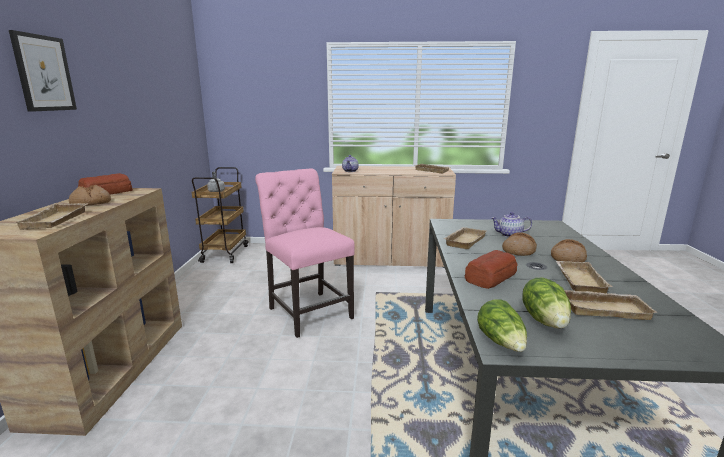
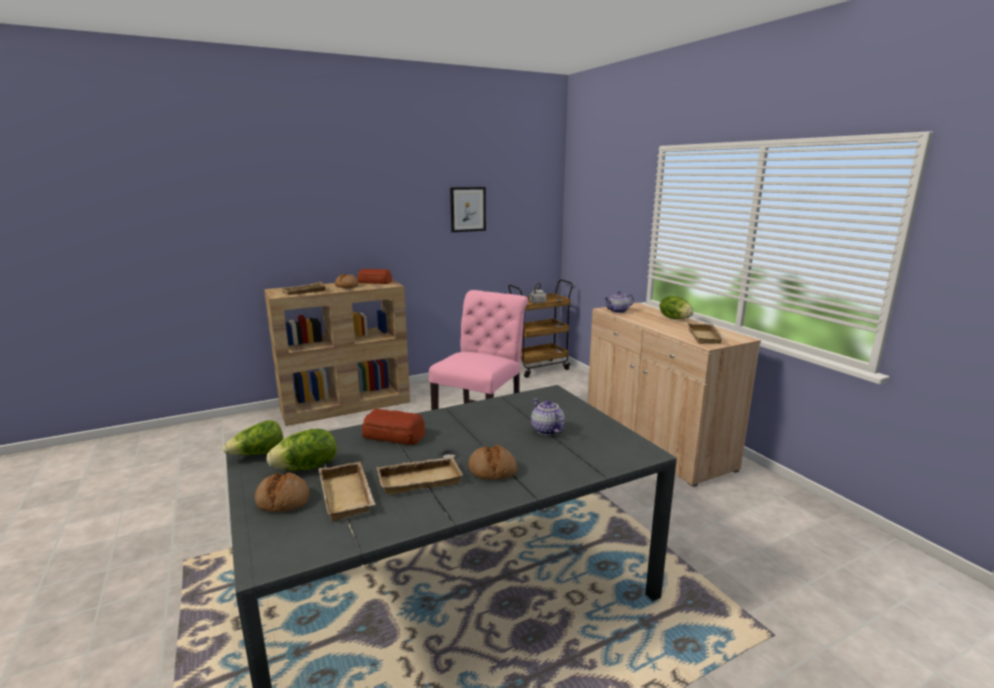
camera: 60 degrees right, 0 degrees up
picture [9,30,77,112] -> picture moved to [450,187,486,232]
beige tray [444,227,487,249] -> none
bread [502,232,537,256] -> bread moved to [255,472,309,512]
none -> lettuce [660,296,694,319]

